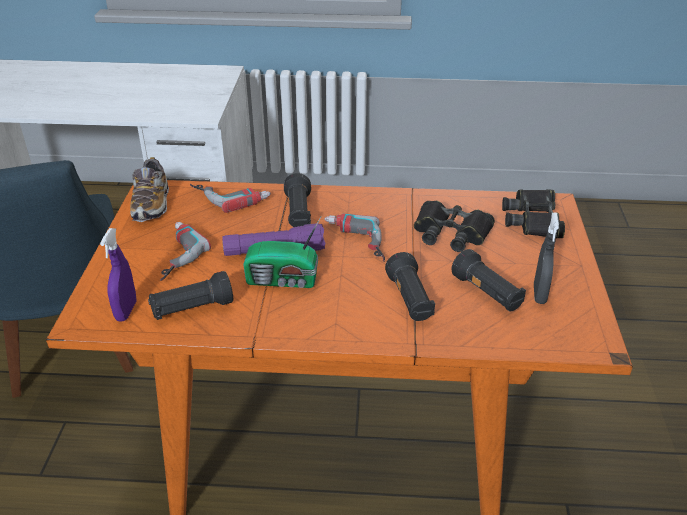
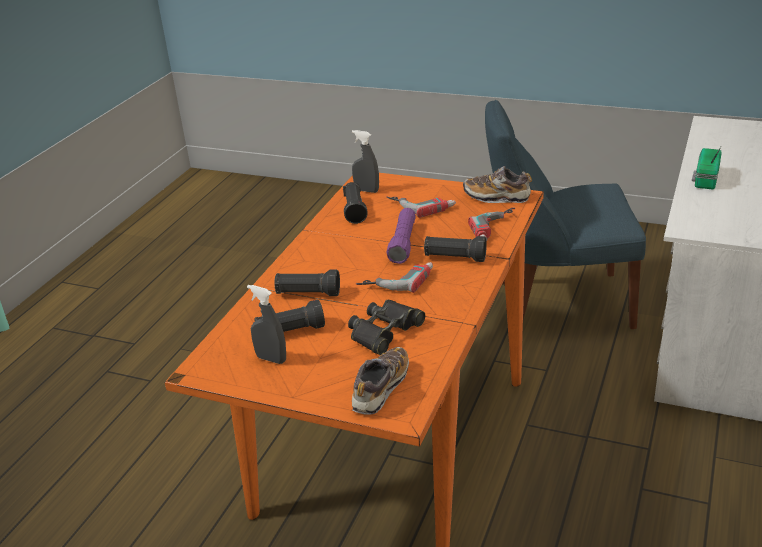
camera: 110 degrees right, 5 degrees down
purple spray bottle [100,228,136,322] -> grey spray bottle [352,130,379,193]
radio [243,217,321,288] -> radio moved to [692,147,722,190]
black binoculars [502,189,565,238] -> shoe [352,347,409,415]

